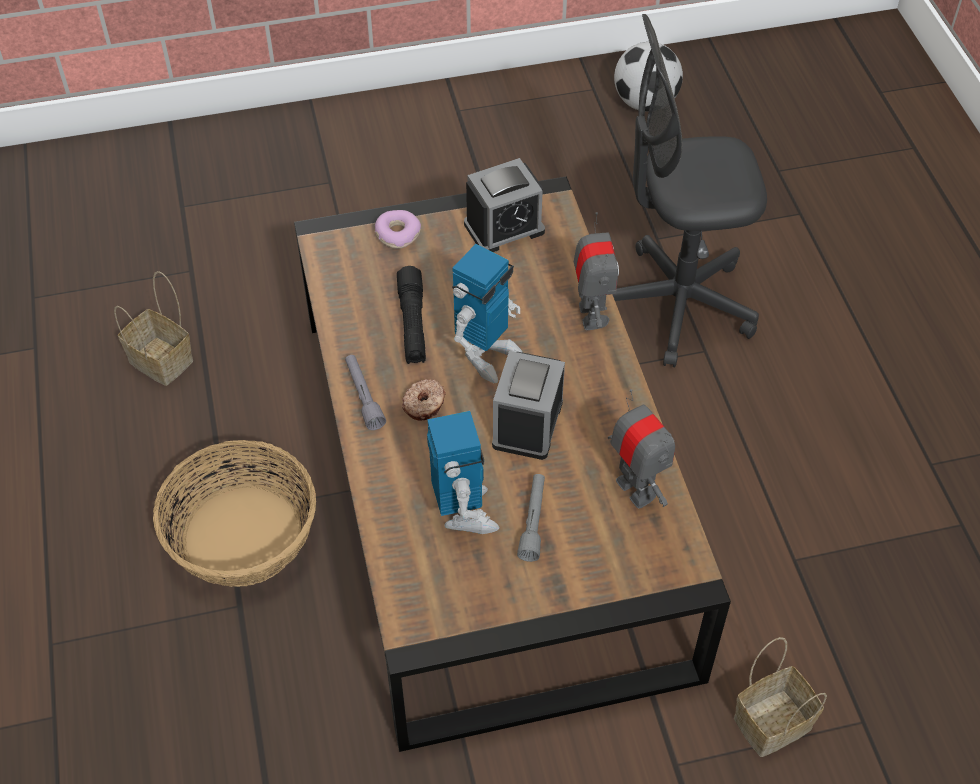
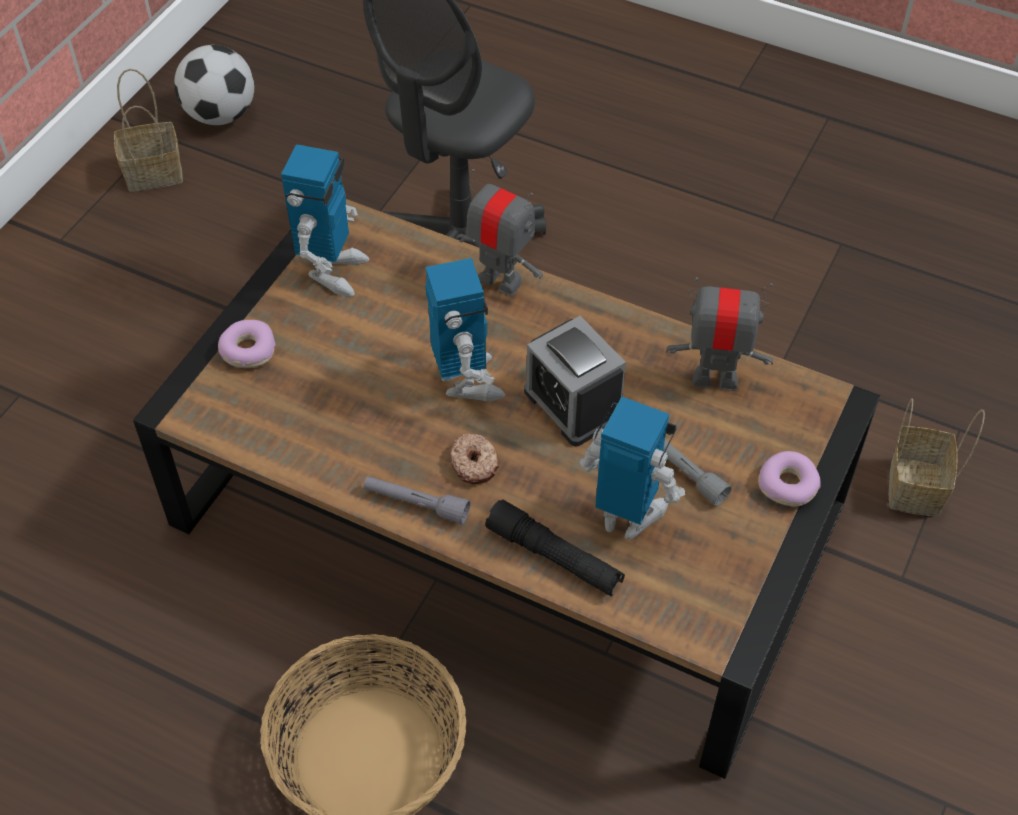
camera: 50 degrees left, 0 degrees up
basket [114,271,193,386] -> basket moved to [114,69,183,192]
black flashlight [397,266,426,364] -> black flashlight moved to [485,499,625,596]
alarm clock [464,158,545,252] -> toy robot [281,144,370,296]
none -> donut [758,451,820,507]

